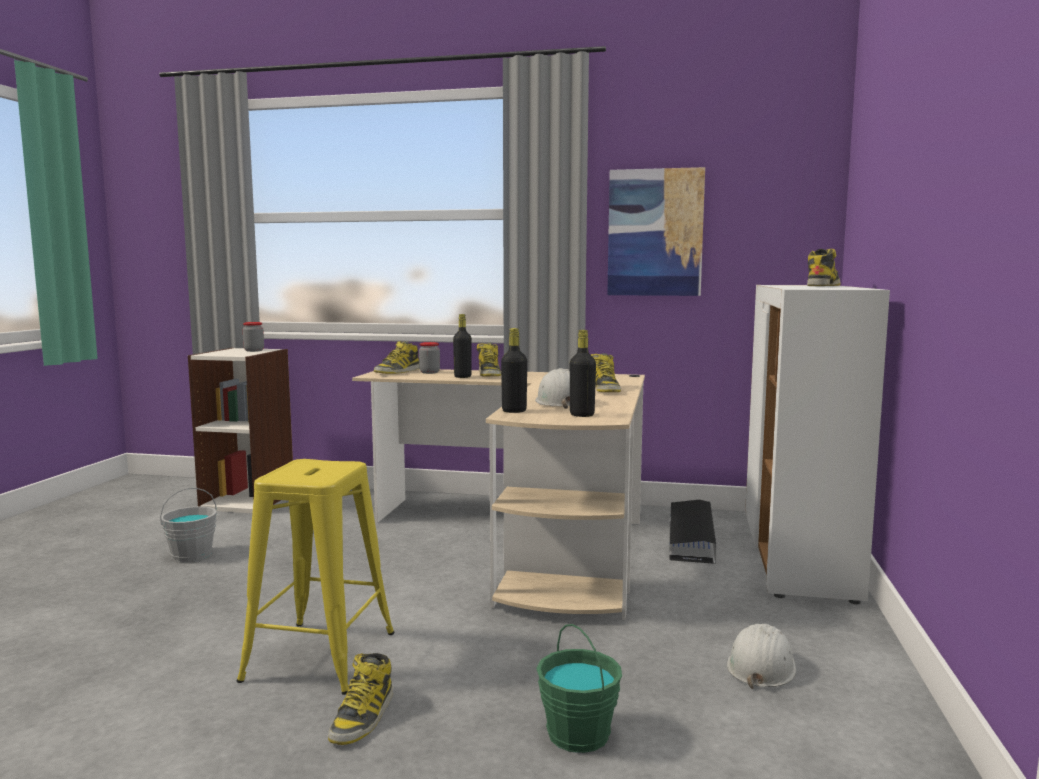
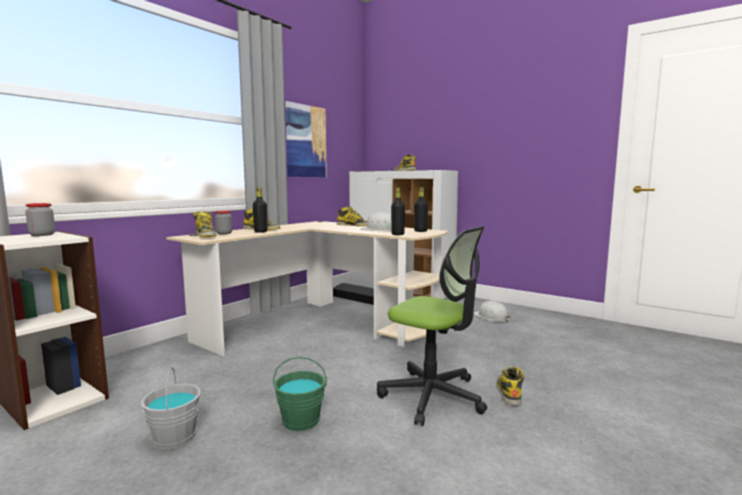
camera: 65 degrees left, 0 degrees up
yellow stool [237,459,395,695] -> office chair [377,226,487,426]
boot [328,653,393,745] -> boot turned 120 degrees counterclockwise [497,367,524,406]
green bucket [536,624,622,753] -> green bucket moved to [273,357,327,431]

